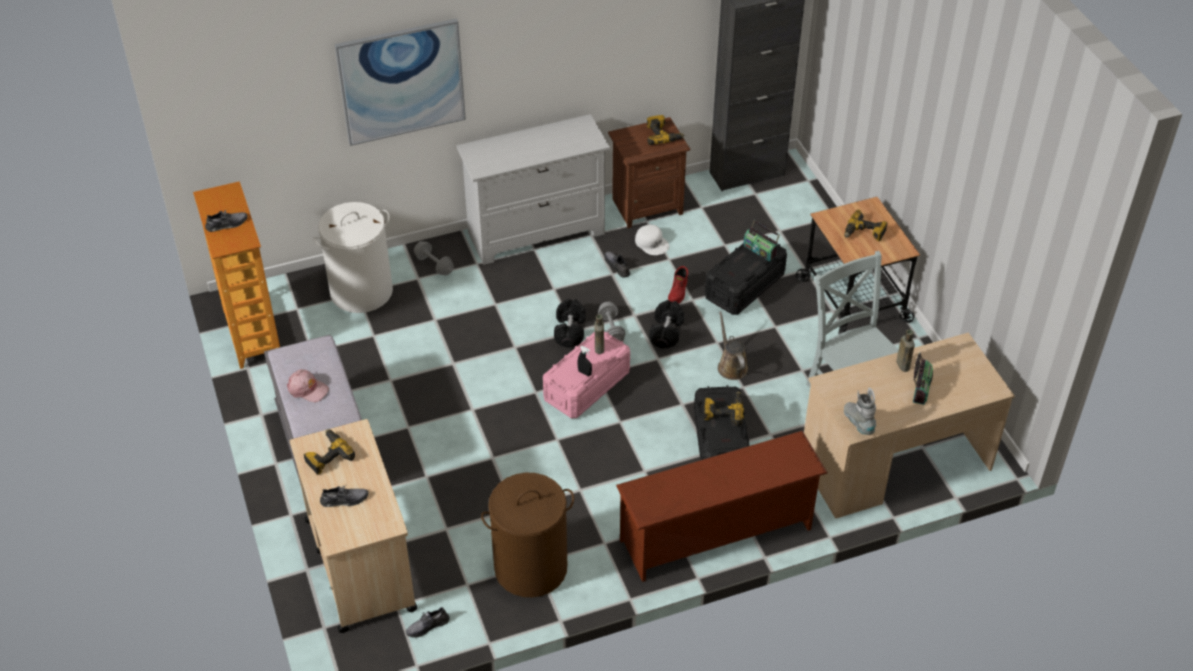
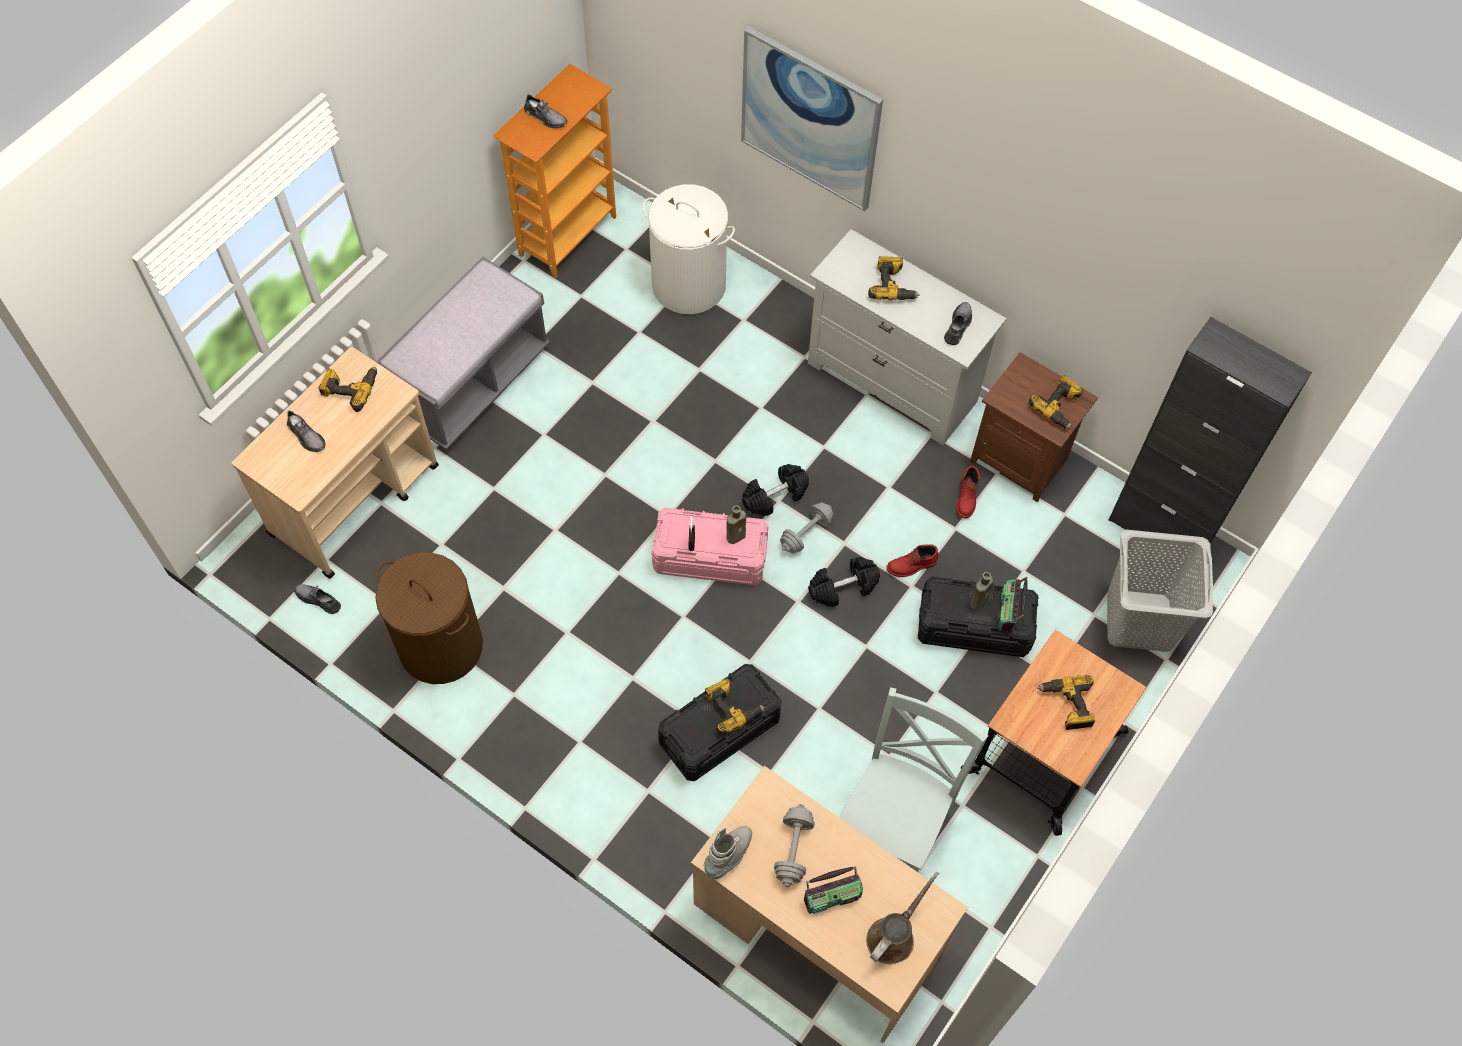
camera: 55 degrees right, 15 degrees up
pink cap [287,369,329,402] -> none
grey dumbbell [414,241,454,276] -> grey dumbbell moved to [774,804,815,887]
grey shoe [604,251,630,277] -> grey shoe moved to [944,302,972,345]
brown shoe rack [616,431,827,582] -> none
white cap [635,224,669,255] -> red boot [956,466,980,518]
brown watering can [718,311,748,380] -> brown watering can moved to [866,871,939,964]
brown bottle [896,329,915,372] -> brown bottle moved to [970,572,993,610]
none -> power drill [868,256,920,300]
none -> grey laundry basket [1107,530,1213,652]

